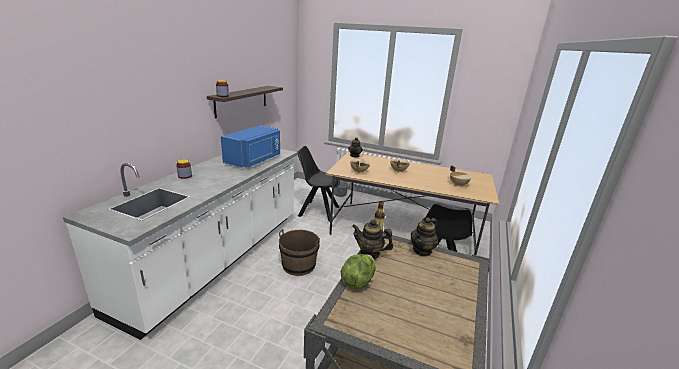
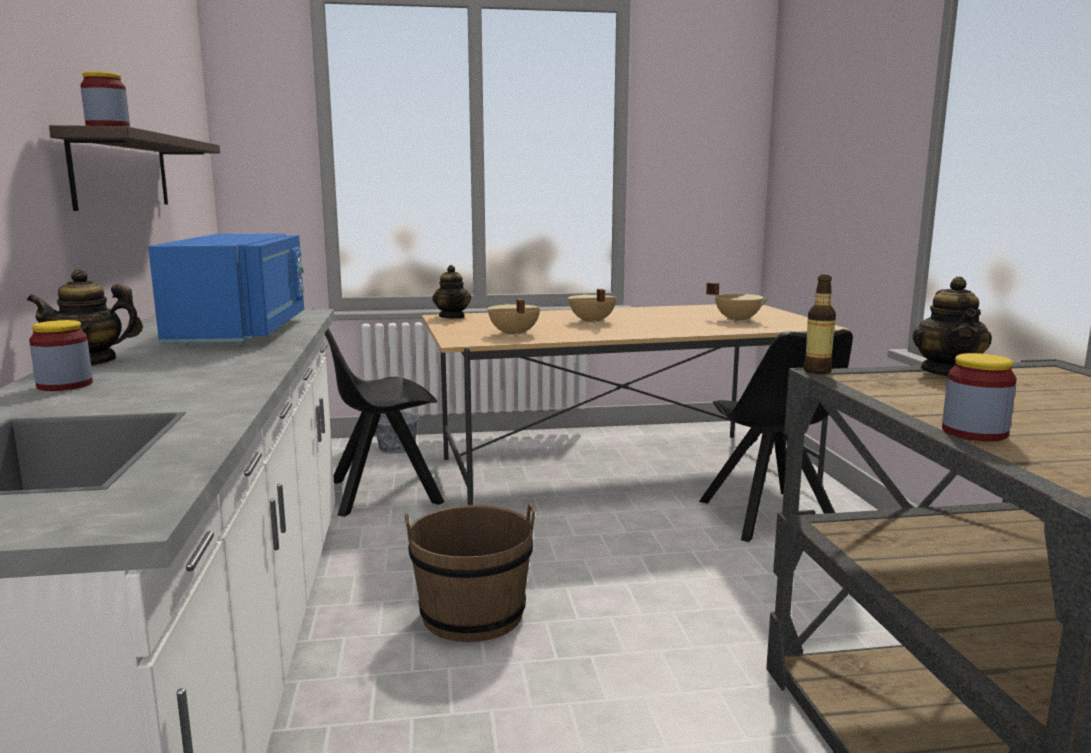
camera: 30 degrees left, 10 degrees down
lettuce [341,254,375,289] -> jar [942,353,1017,441]
teapot [352,219,393,260] -> teapot moved to [27,269,143,366]

